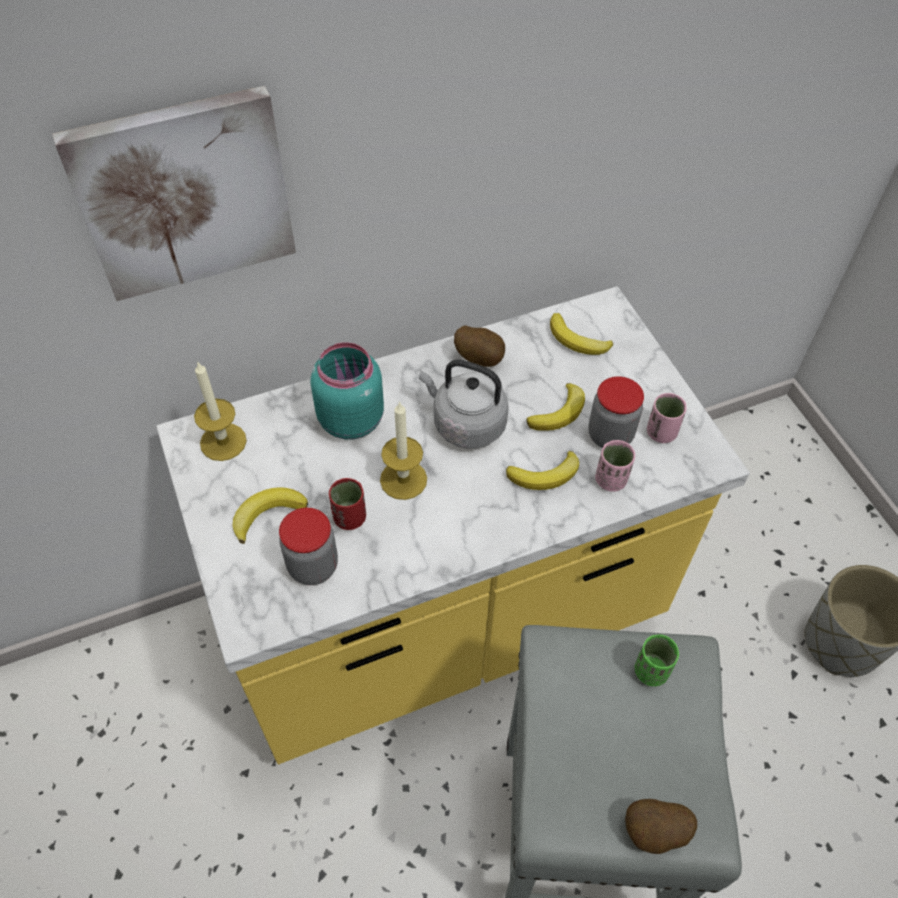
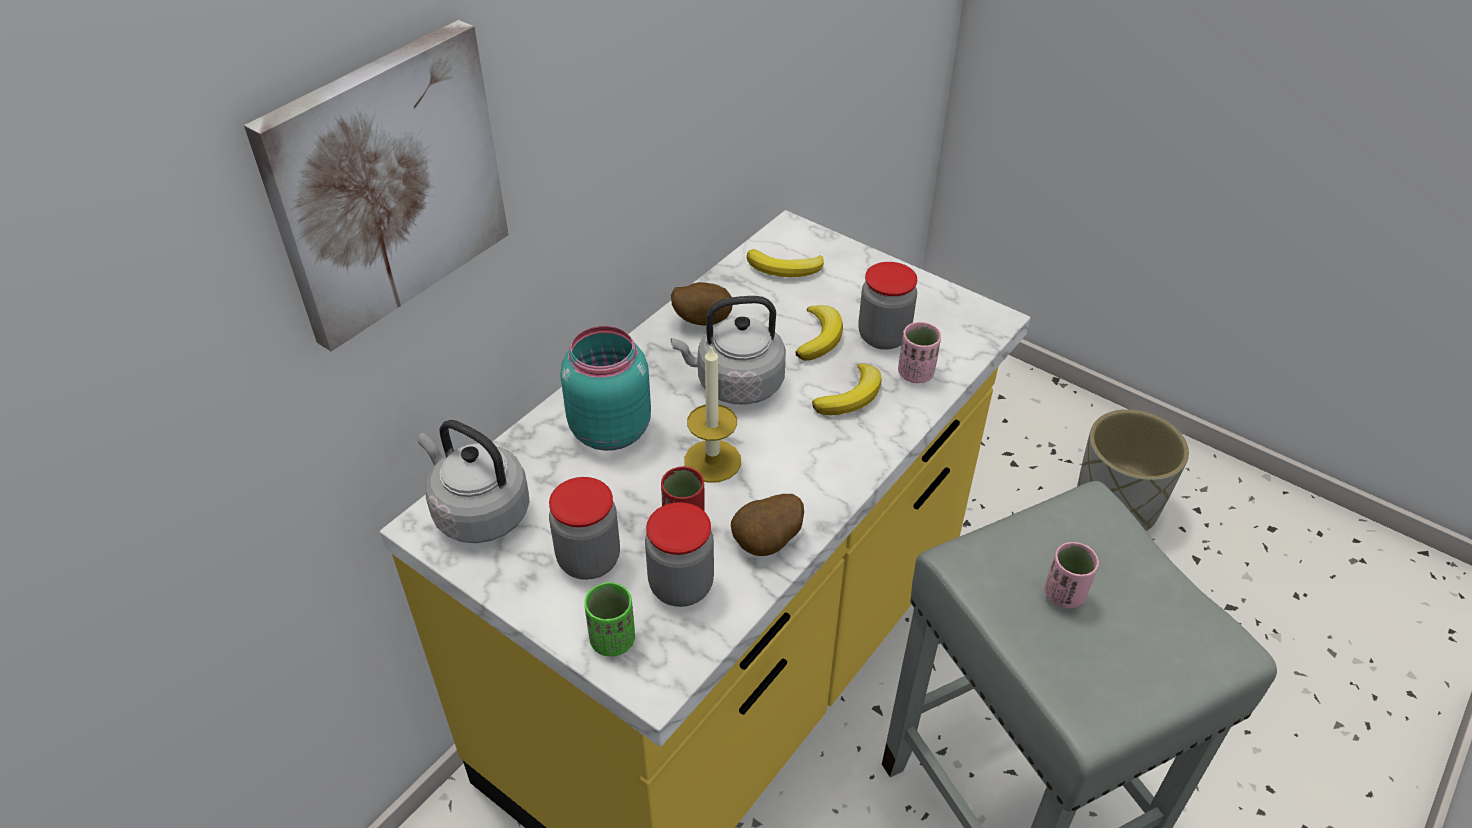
camera: 30 degrees left, 10 degrees down
candle [194,361,247,461] -> grey kettle [418,420,530,543]
banana [233,487,308,544] -> jar [549,477,620,580]
potato [625,799,697,854] -> potato moved to [731,494,804,556]
green cup [635,635,679,686] -> green cup moved to [584,582,635,656]
pink cup [647,393,687,443] -> pink cup moved to [1045,542,1099,609]

